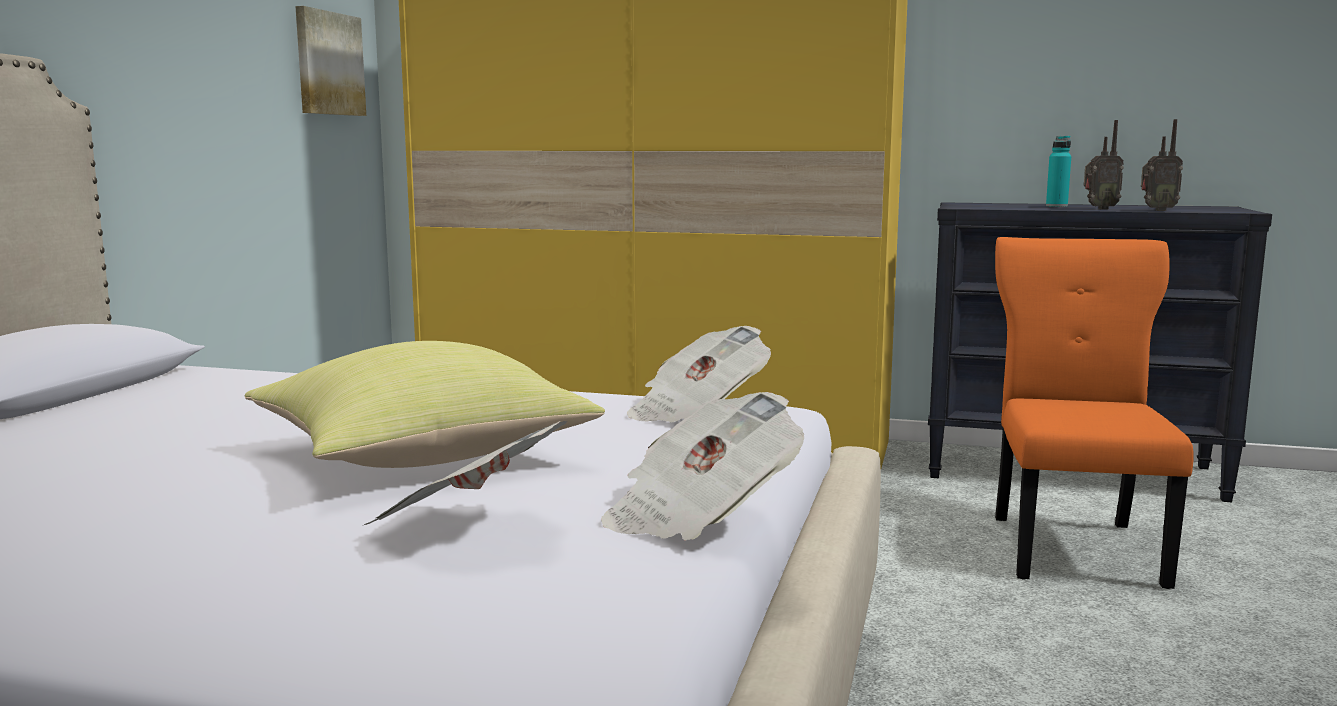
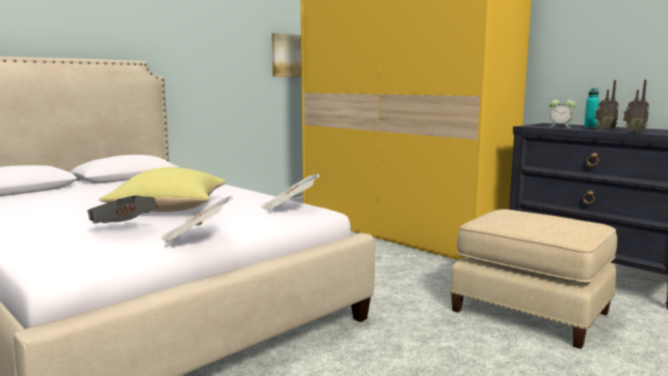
camera: 30 degrees right, 0 degrees up
orange chair [995,237,1194,589] -> beige ottoman [450,209,617,349]
none -> alarm clock [549,96,576,127]

